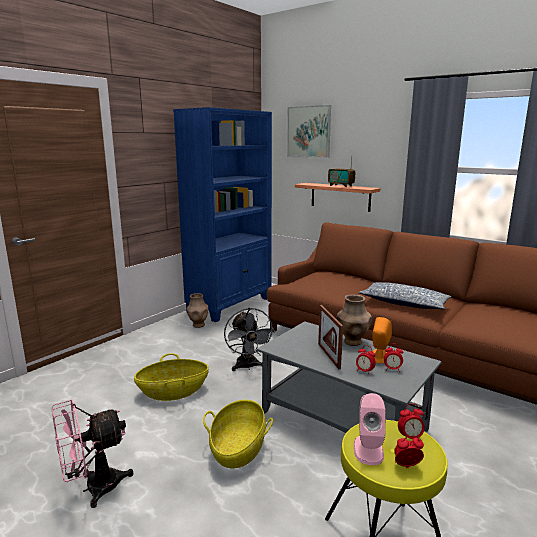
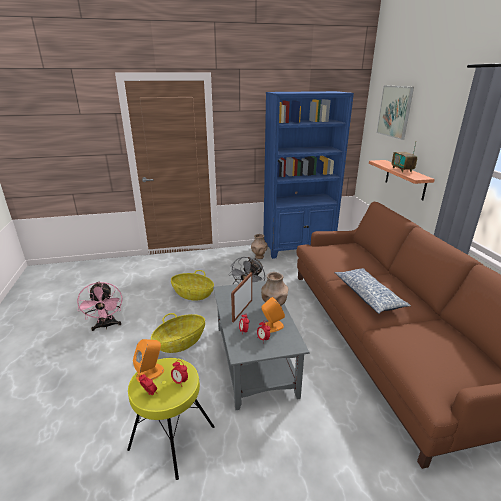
camera: 40 degrees right, 10 degrees up
pink fan [52,399,134,508] -> pink fan turned 120 degrees counterclockwise [77,282,122,331]
pink speaker [353,393,386,465] -> orange speaker [133,339,164,383]

